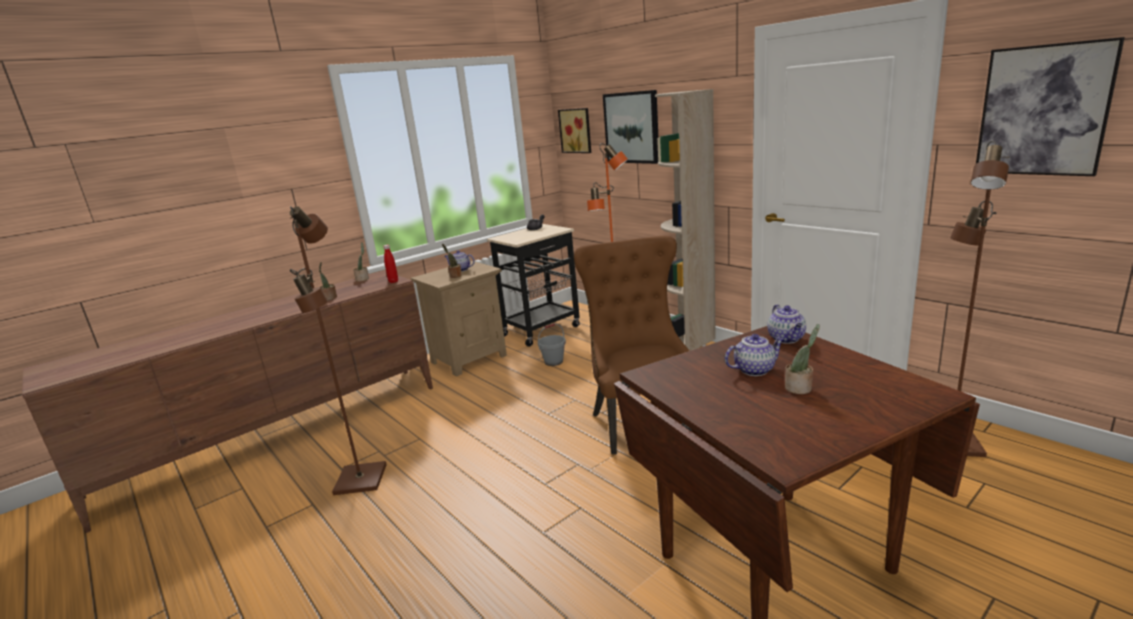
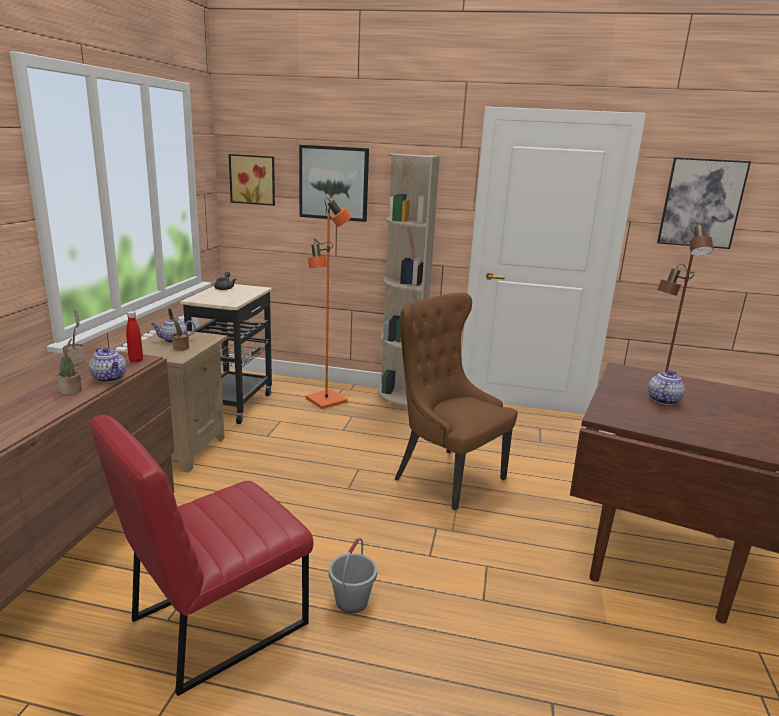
camera: 40 degrees left, 0 degrees up
brown floor lamp [290,206,387,495] -> red chair [91,414,313,696]
grey bucket [538,323,566,366] -> grey bucket moved to [329,538,377,613]
teapot [767,304,806,344] -> teapot moved to [89,348,126,382]
potted plant [785,324,820,394] -> none

